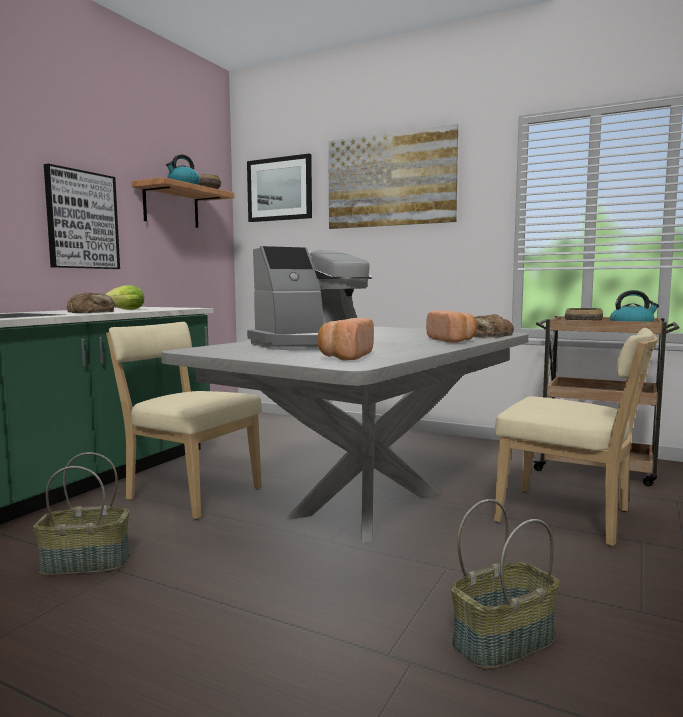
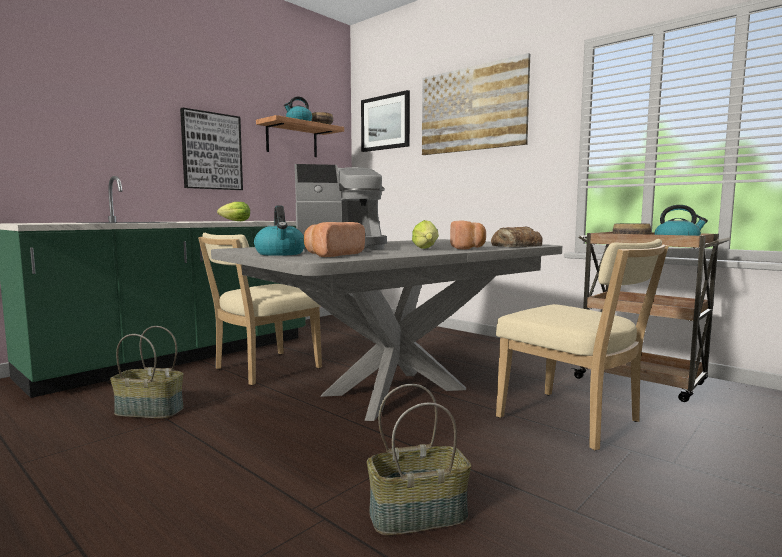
camera: 15 degrees right, 0 degrees up
bread [67,292,115,313] -> none
beige chair [106,322,262,520] -> beige chair turned 90 degrees counterclockwise [198,232,322,386]
none -> kettle [254,205,305,256]
none -> lettuce [412,220,439,249]

